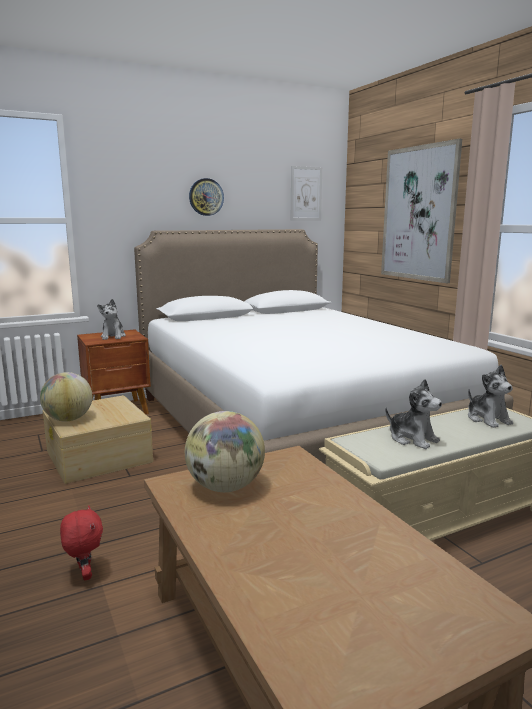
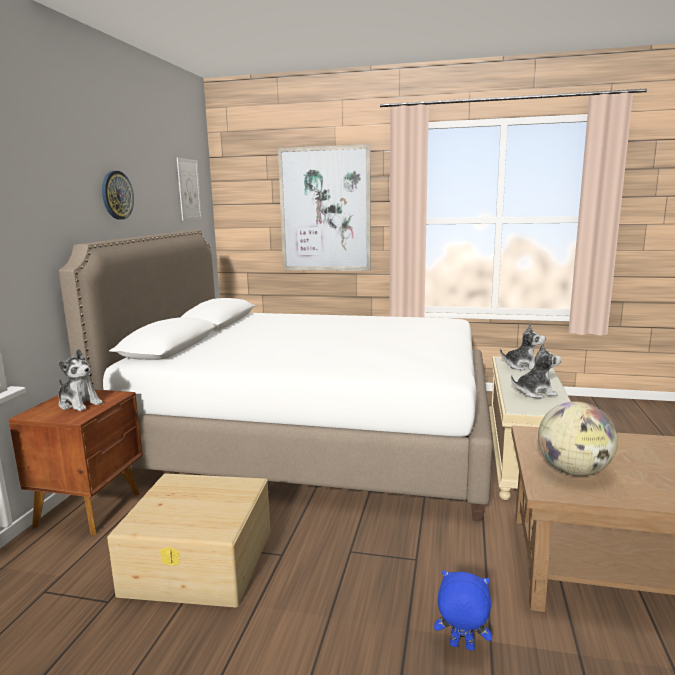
camera: 50 degrees left, 0 degrees up
globe [40,372,92,422] -> none
red plush toy [60,505,103,580] -> blue plush toy [434,570,492,651]

